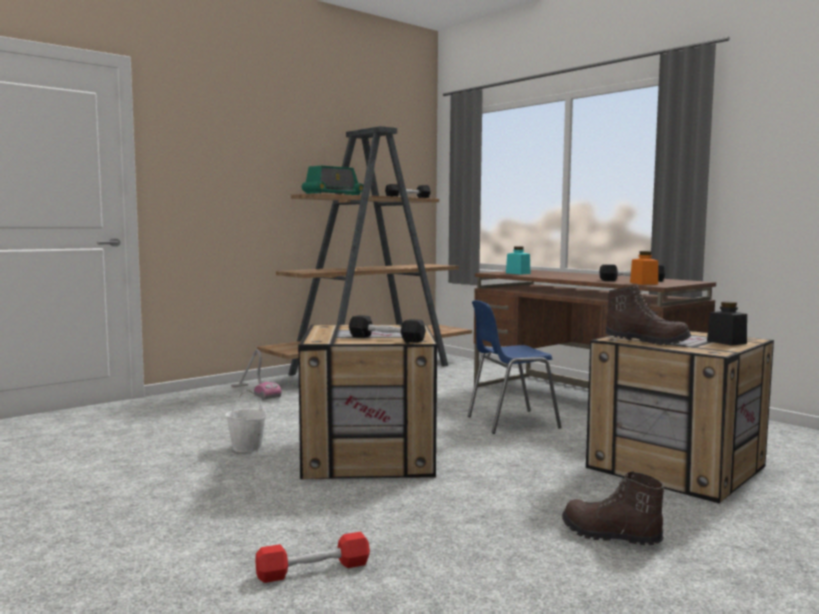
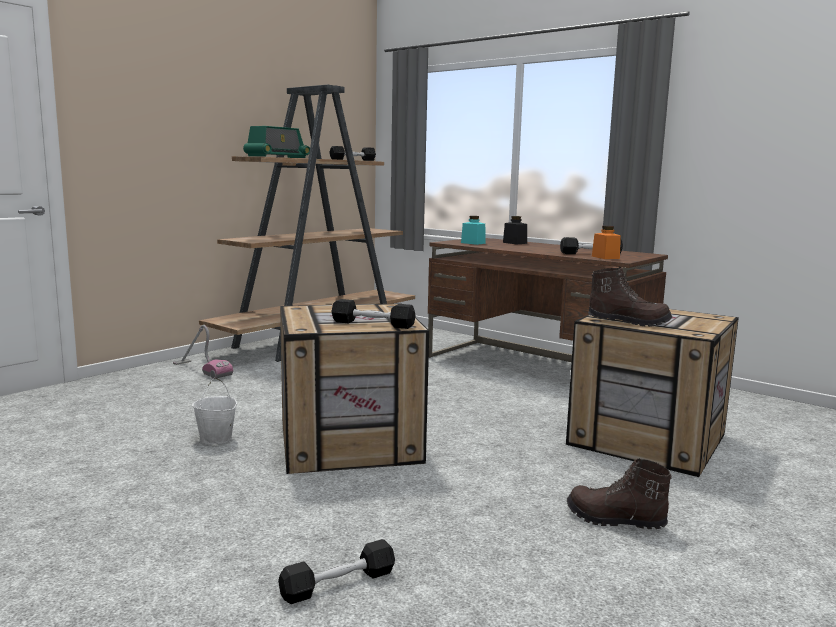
camera: 10 degrees left, 5 degrees up
red dumbbell [255,532,370,583] -> black dumbbell [278,539,395,604]
blue chair [468,300,561,434] -> none
black jar [707,302,747,346] -> black jar moved to [503,216,527,244]

